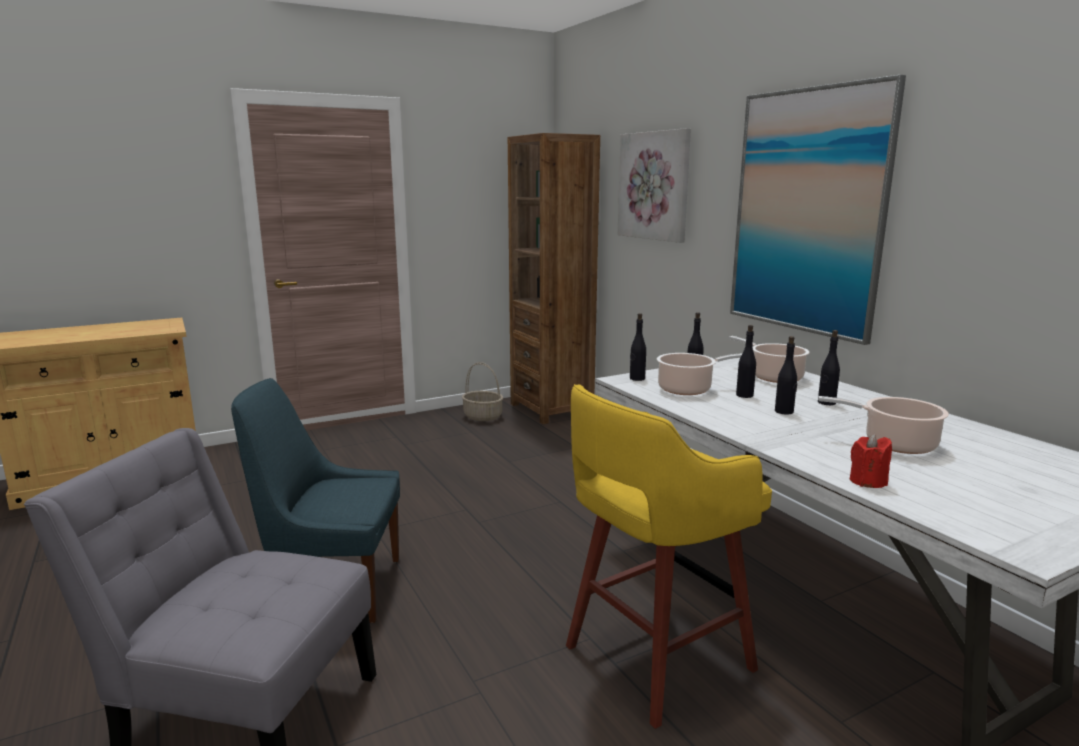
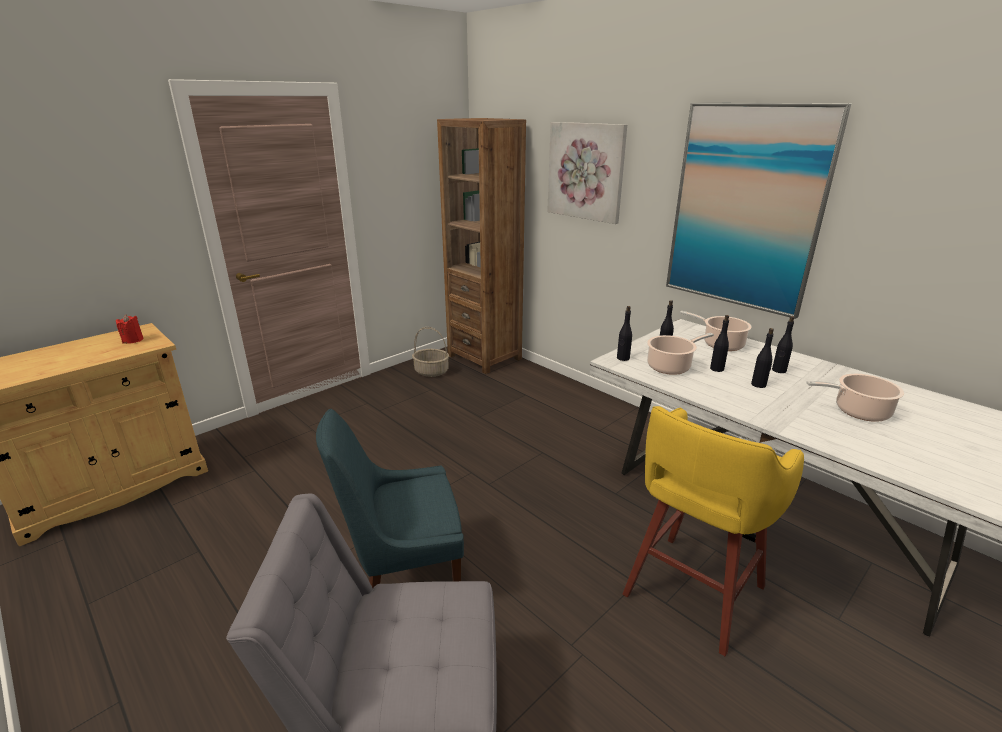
camera: 15 degrees left, 10 degrees up
red candle [850,434,892,488] -> red candle moved to [116,315,144,344]

